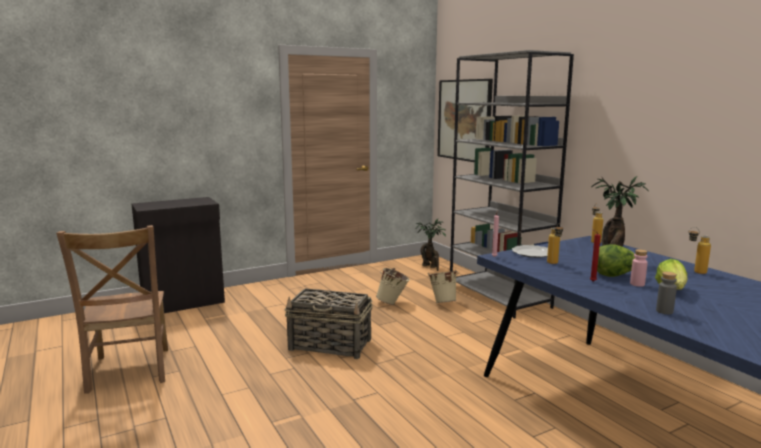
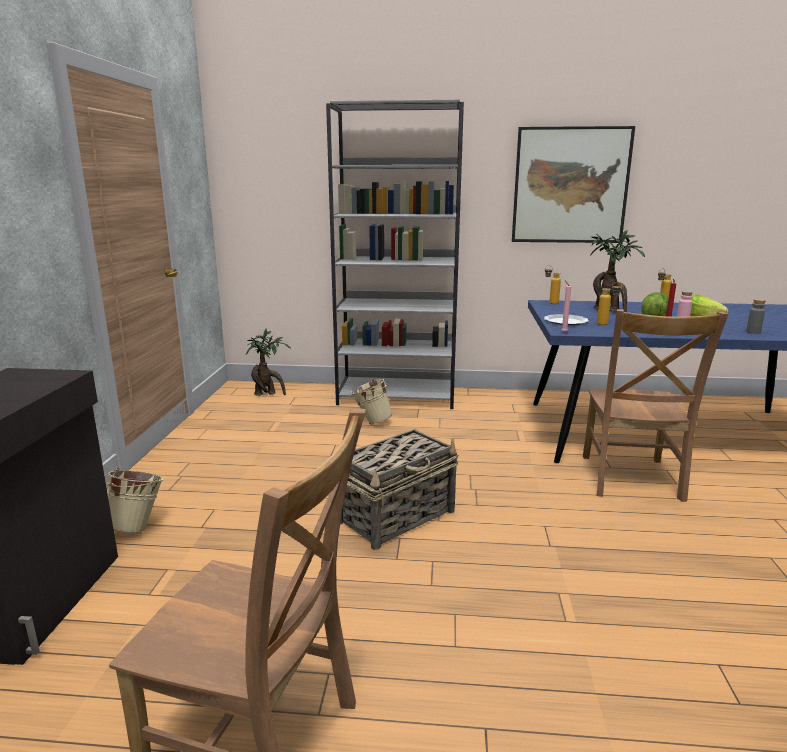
camera: 55 degrees left, 5 degrees up
beige bucket [376,268,410,305] -> beige bucket moved to [105,467,164,533]
picture [437,79,493,162] -> picture moved to [512,126,635,243]
none -> brown chair [583,309,728,502]

